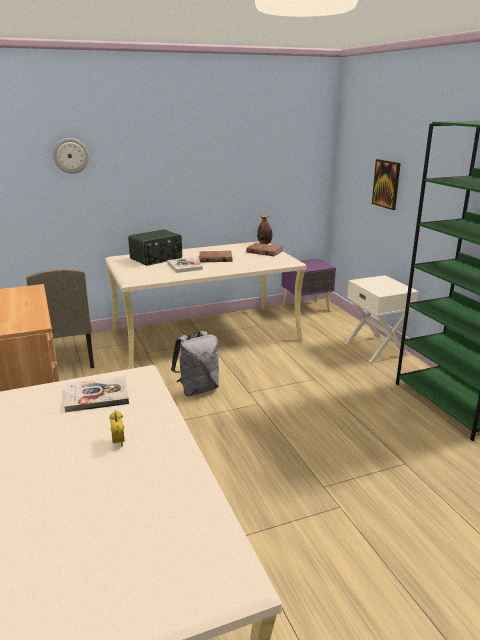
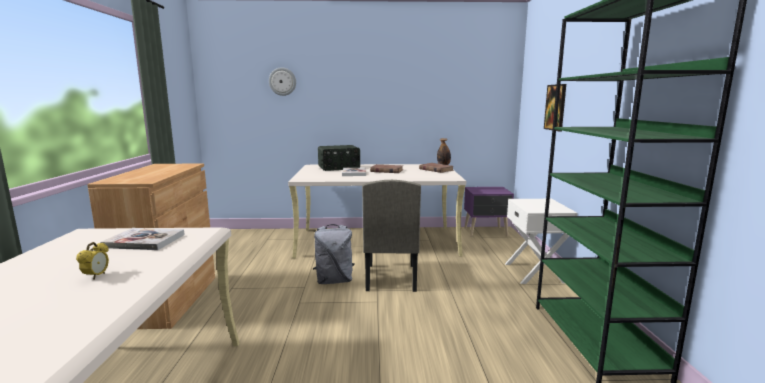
camera: 20 degrees right, 10 degrees down
beige chair [26,268,94,368] -> beige chair moved to [362,180,421,292]

